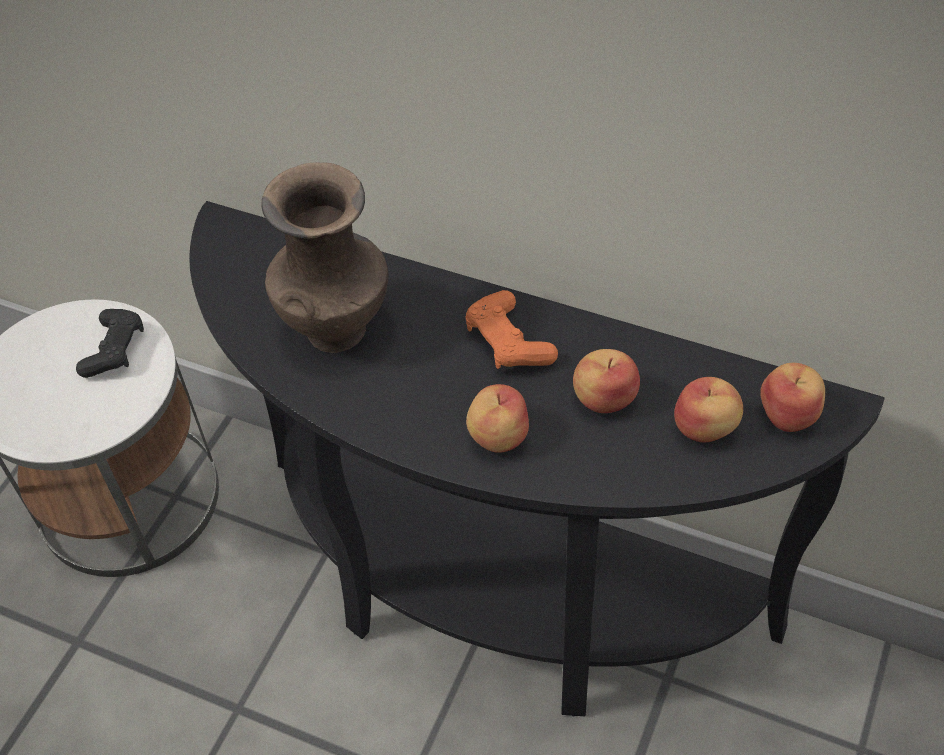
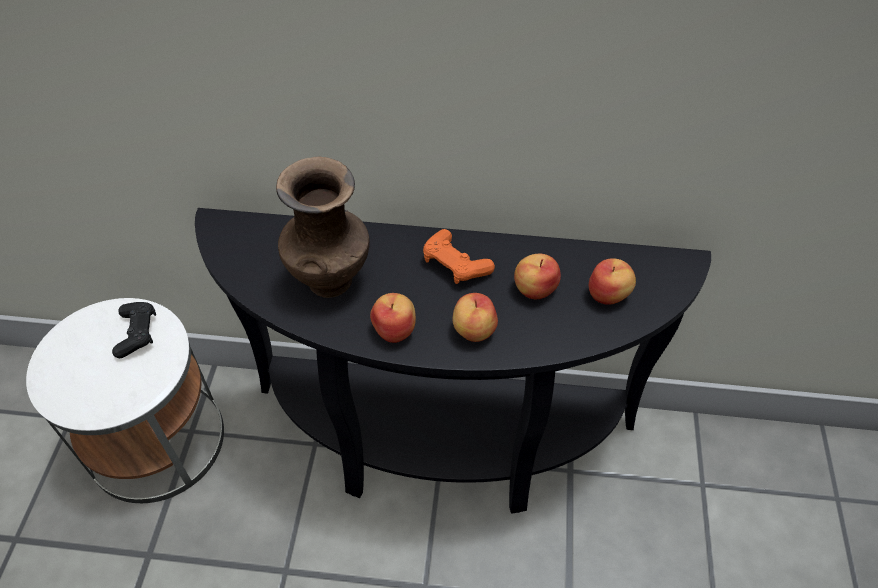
camera: 20 degrees left, 0 degrees up
apple [760,363,825,432] -> apple moved to [370,293,416,343]

